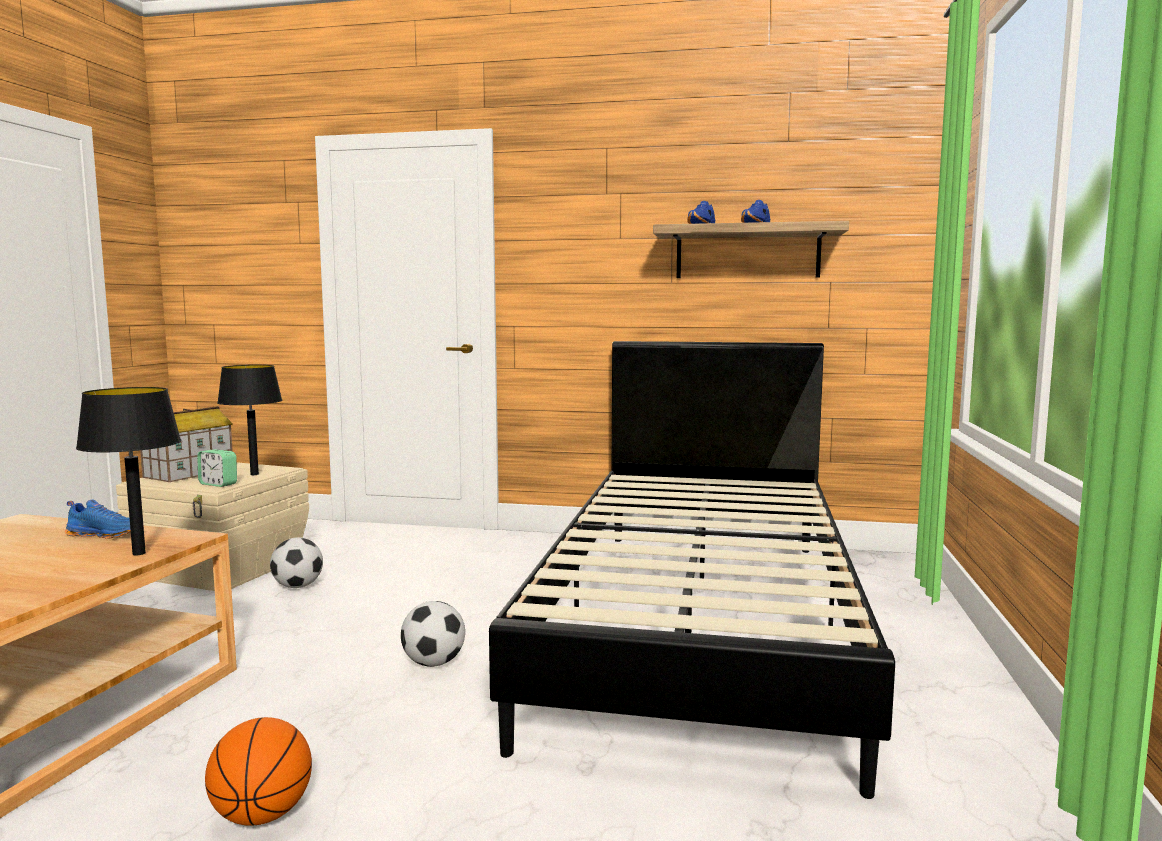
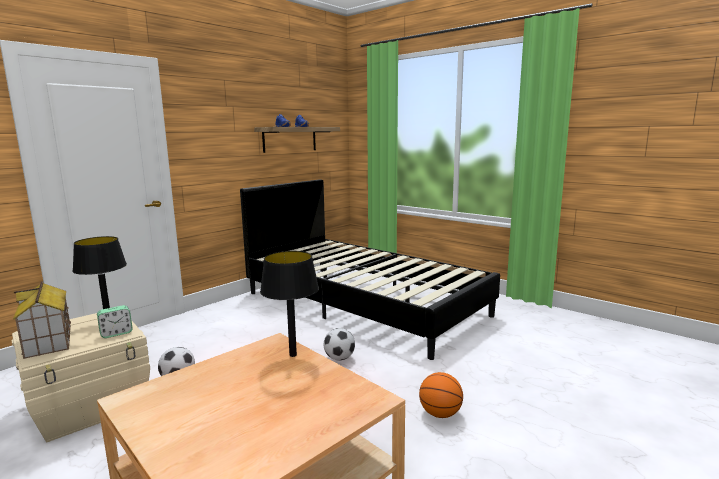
camera: 60 degrees left, 5 degrees up
blue shoe [65,499,131,539] -> none

